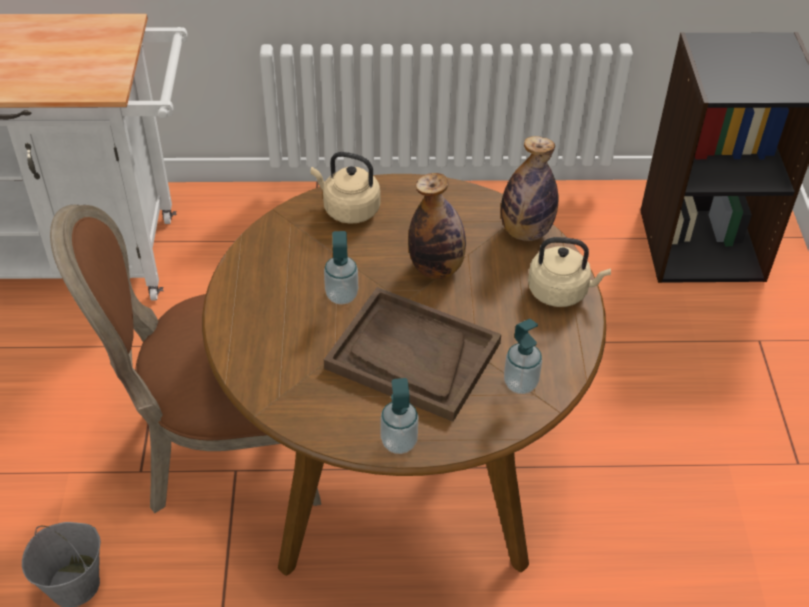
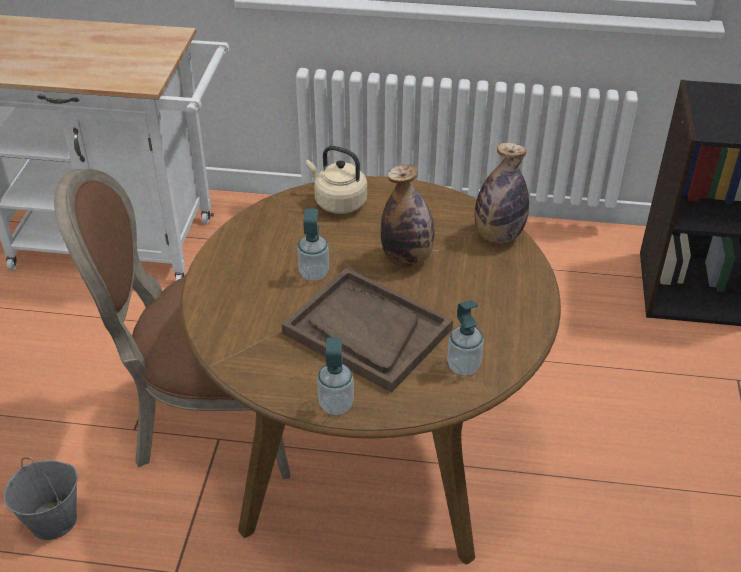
camera: 10 degrees right, 5 degrees down
beige kettle [528,237,611,307] -> none

